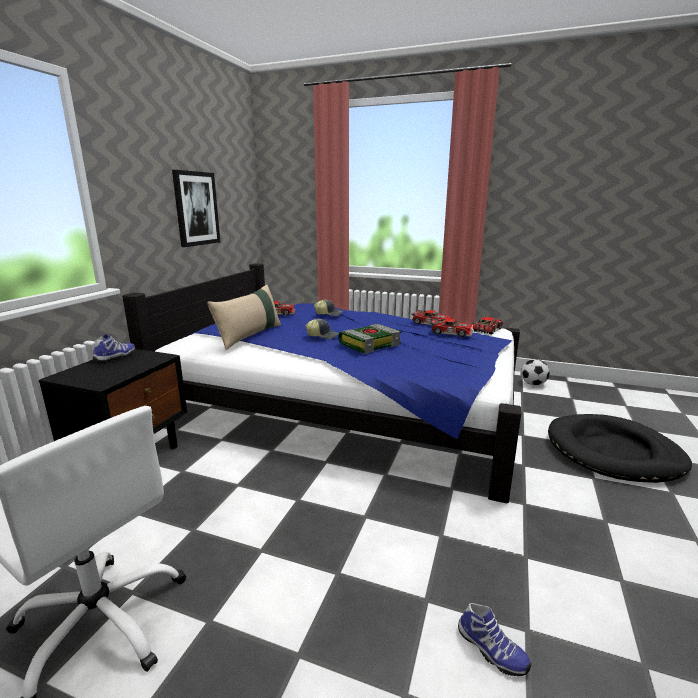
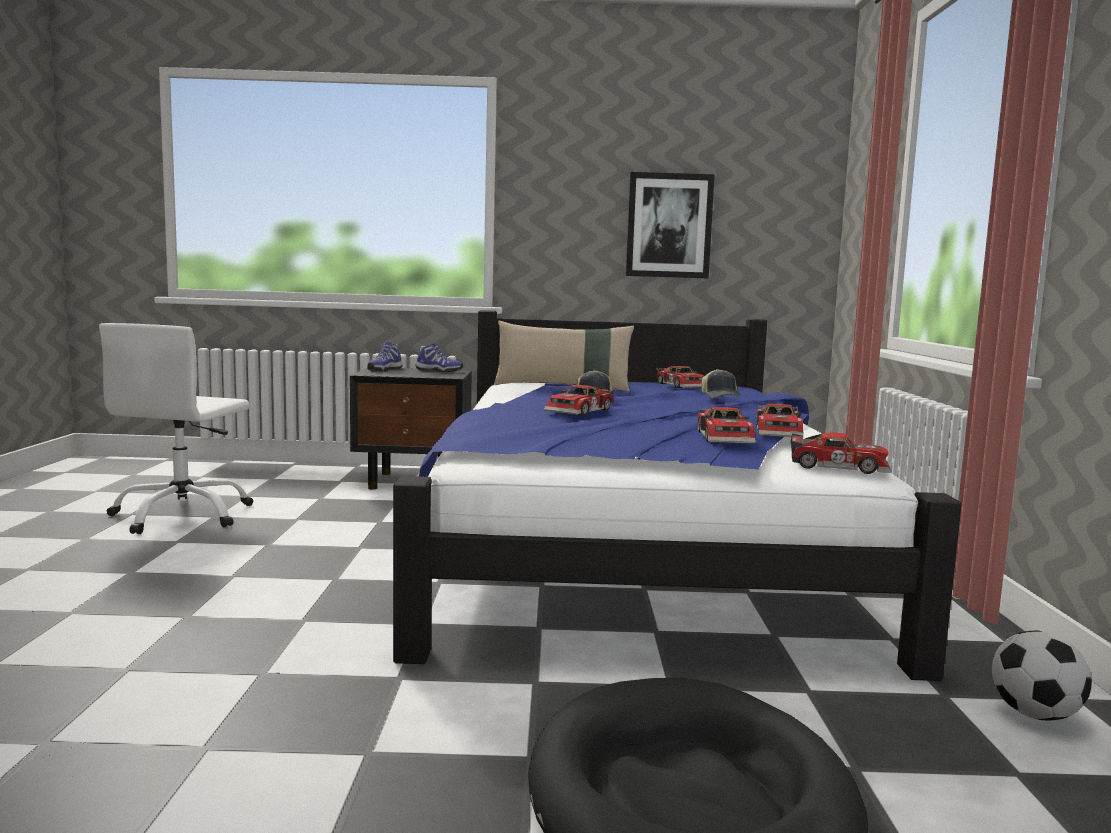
camera: 70 degrees right, 10 degrees down
book [338,324,401,354] -> toy car [544,385,615,415]
shoe [458,603,531,677] -> shoe moved to [367,342,402,371]

